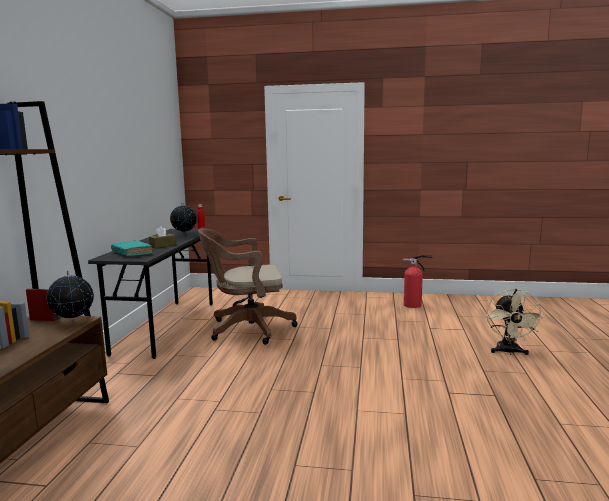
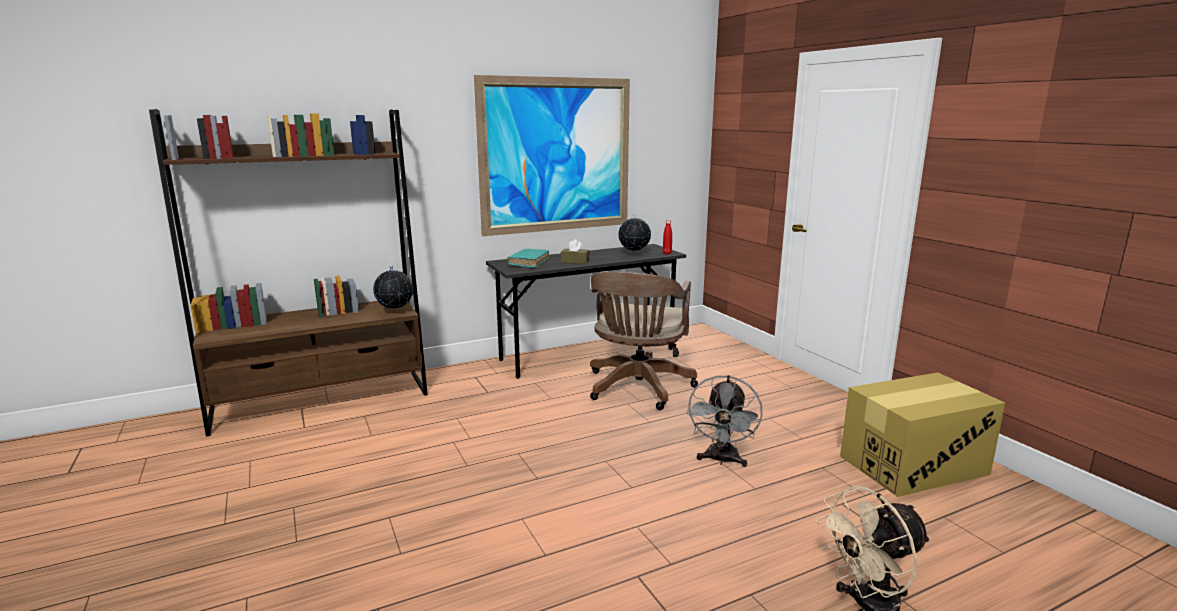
camera: 55 degrees right, 5 degrees up
brown office chair [198,228,297,345] -> brown office chair turned 120 degrees counterclockwise [590,271,698,410]
fire extinguisher [403,255,433,308] -> cardboard box [840,373,1005,497]
none -> picture [474,75,630,236]
none -> grey fan [687,375,762,467]

